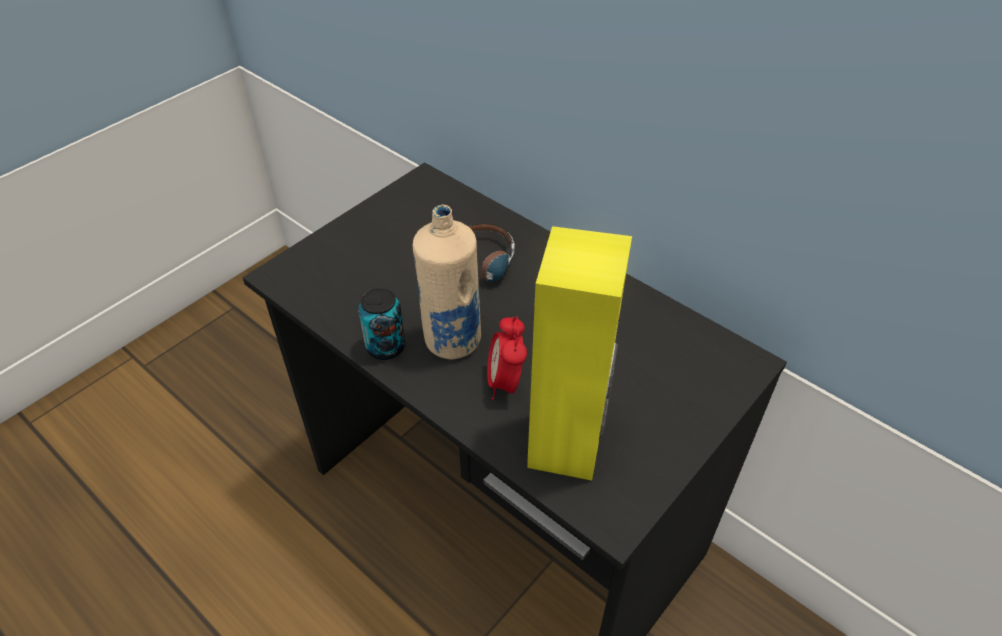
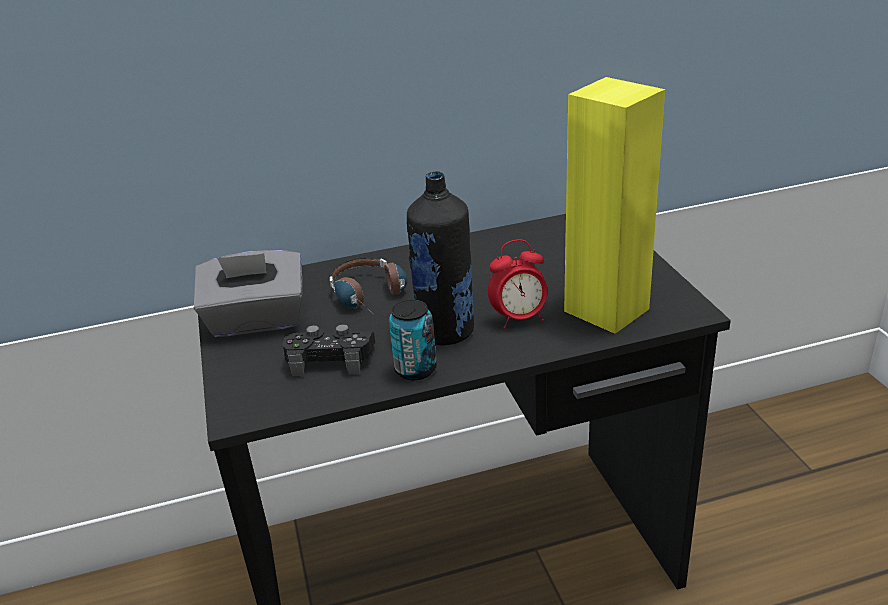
camera: 55 degrees left, 15 degrees down
beige bottle [413,205,481,359] -> black bottle [407,171,474,345]
alarm clock [487,316,527,400] -> alarm clock turned 45 degrees counterclockwise [488,239,548,329]
none -> grey tissue box [194,250,302,337]
none -> black game controller [283,324,375,376]

